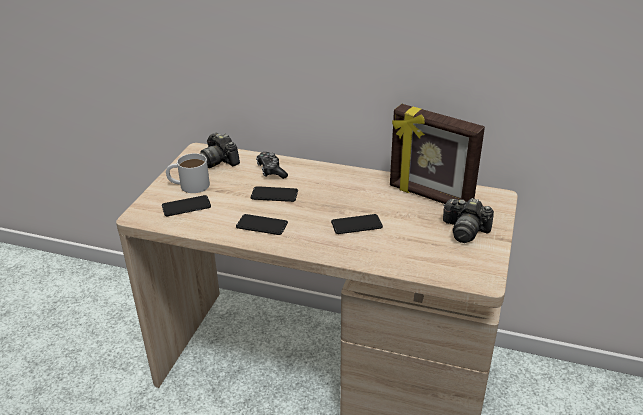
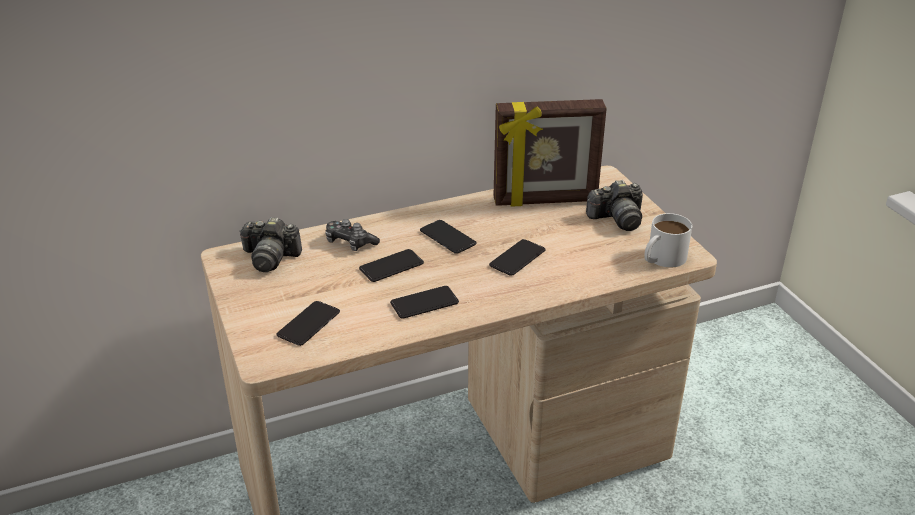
camera: 40 degrees left, 0 degrees up
white mug [166,153,210,193] -> white mug moved to [644,213,692,267]
none -> phone [420,220,477,254]

